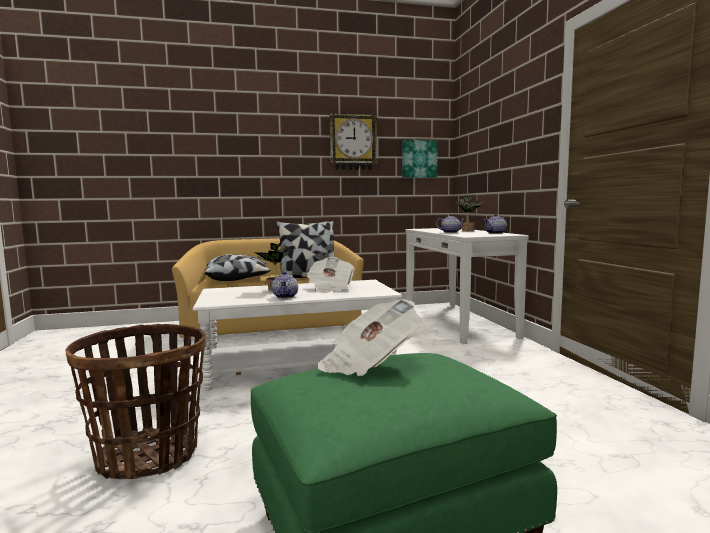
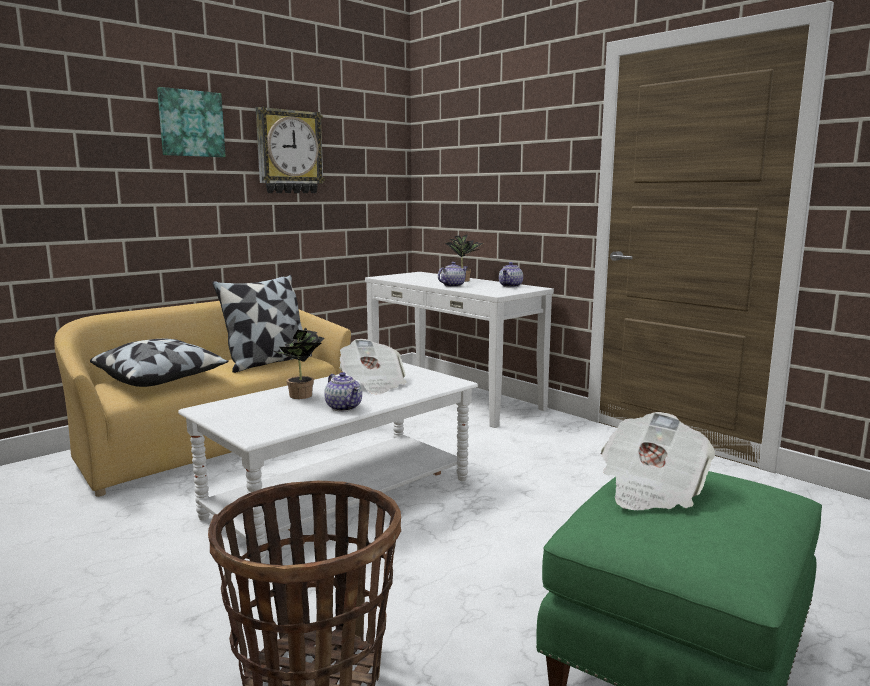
camera: 30 degrees left, 5 degrees up
picture [402,140,438,178] -> picture moved to [157,87,226,157]

